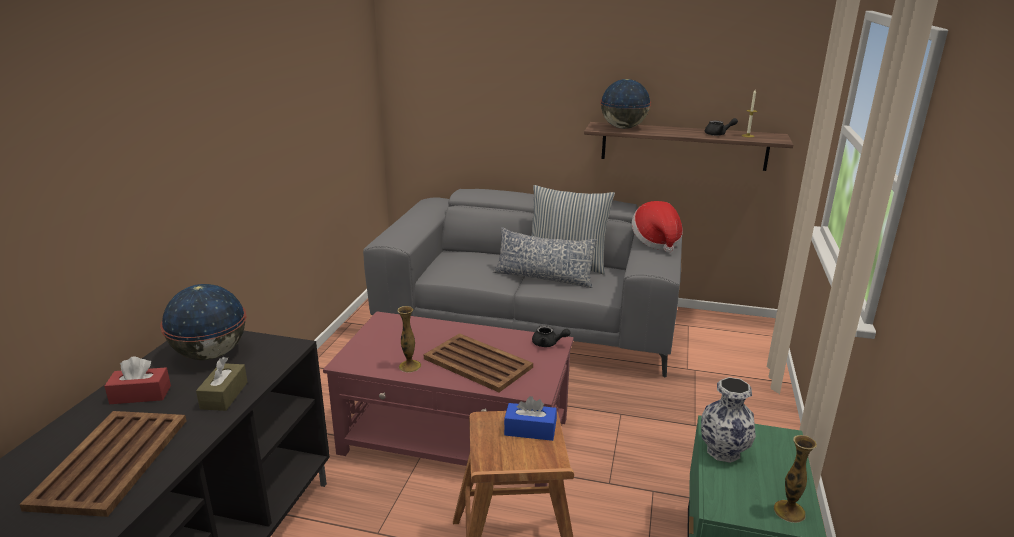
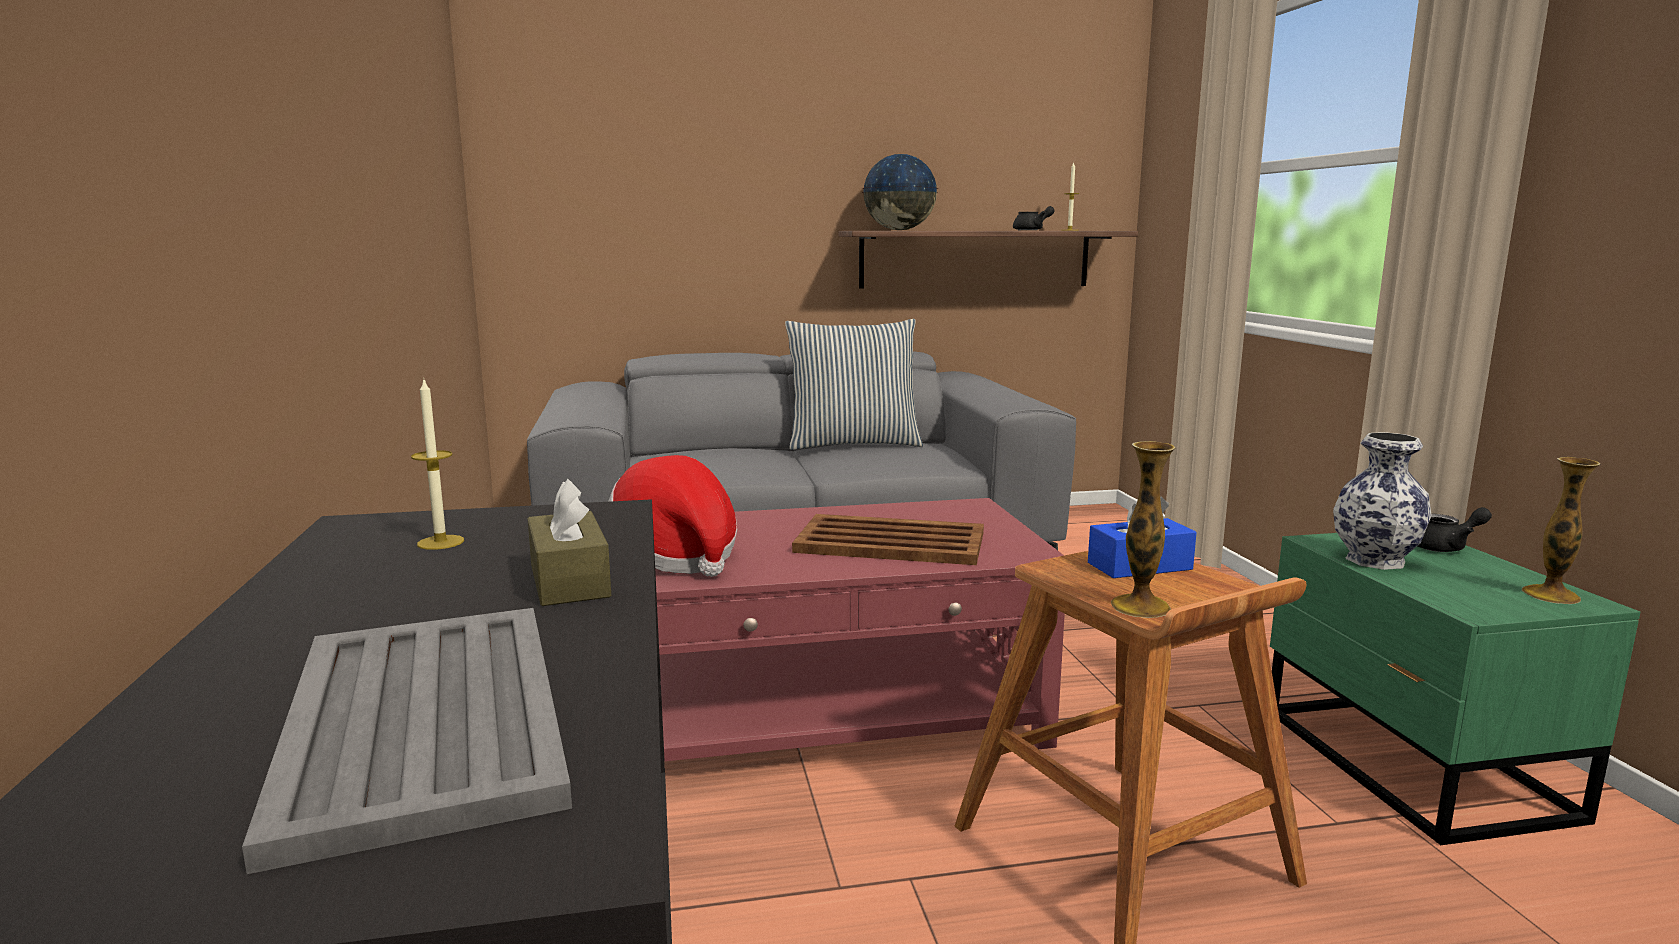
camera: 25 degrees left, 10 degrees down
brown tray [19,411,187,517] -> grey tray [242,608,572,874]
red tissue box [104,356,171,404] -> none
globe [160,284,246,360] -> candle [411,377,464,550]
vase [397,306,421,372] -> vase moved to [1111,441,1176,618]
pillow [493,227,598,288] -> none
black teapot [532,325,570,347] -> black teapot moved to [1418,507,1492,552]
hat [632,201,683,252] -> hat moved to [608,455,737,577]

